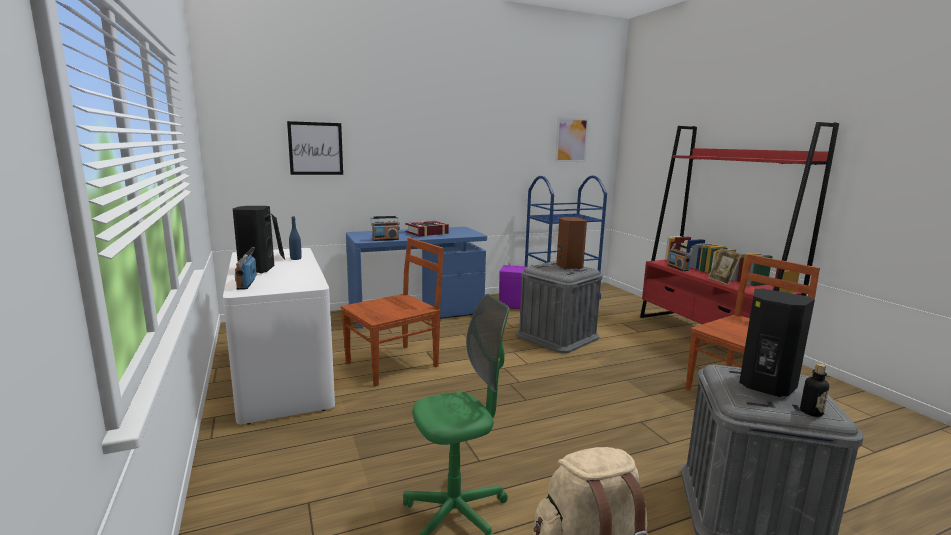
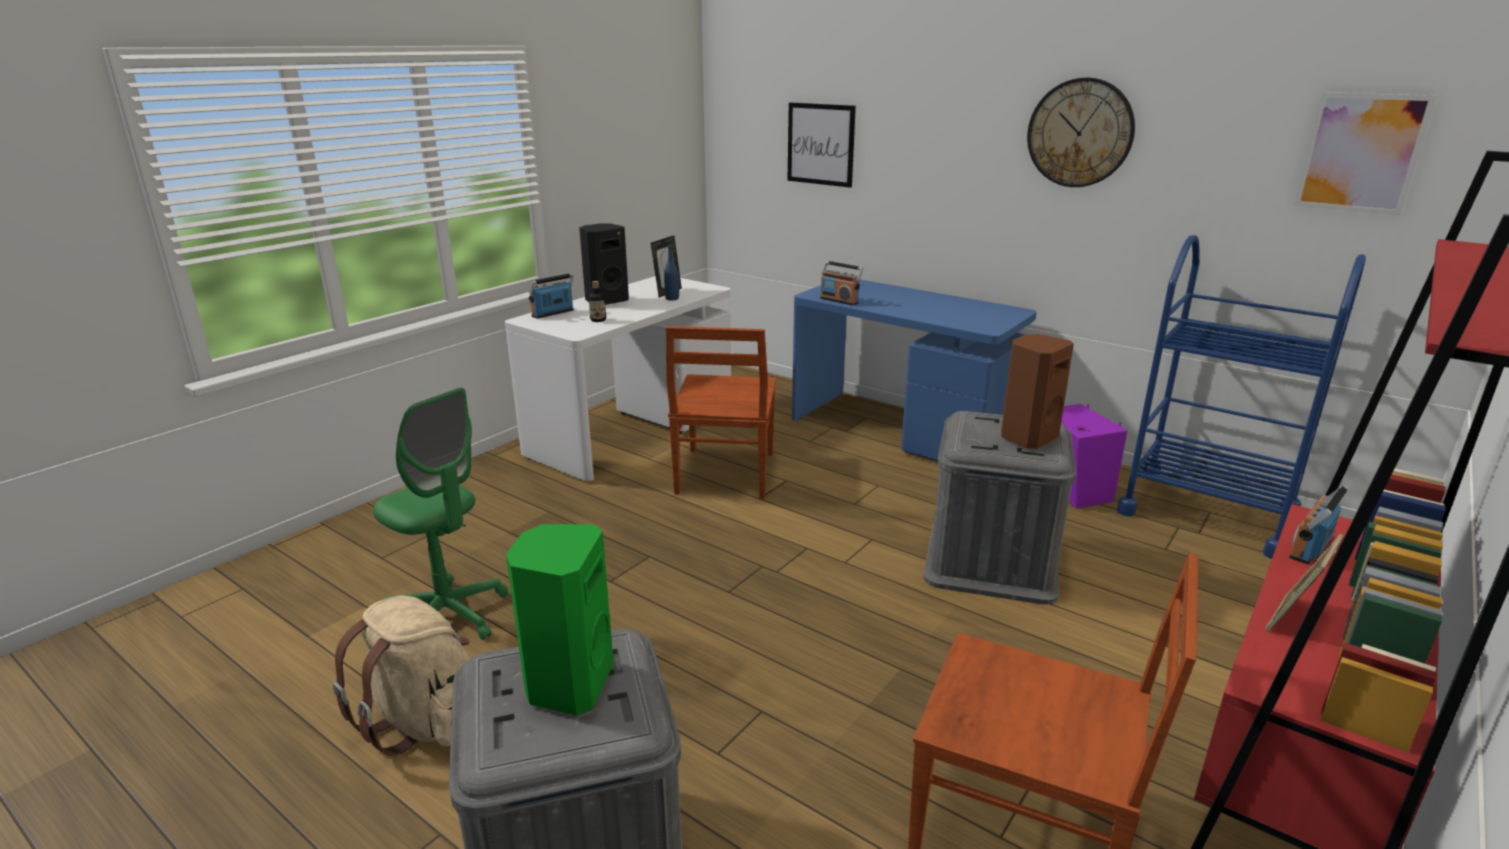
camera: 60 degrees right, 10 degrees up
brown chair [341,238,444,386] -> brown chair turned 75 degrees clockwise [666,326,776,499]
book [405,221,449,237] -> none
black speaker [739,289,815,397] -> green speaker [506,524,614,716]
bottle [800,363,829,417] -> bottle moved to [589,281,606,322]
none -> wall clock [1027,78,1135,187]

